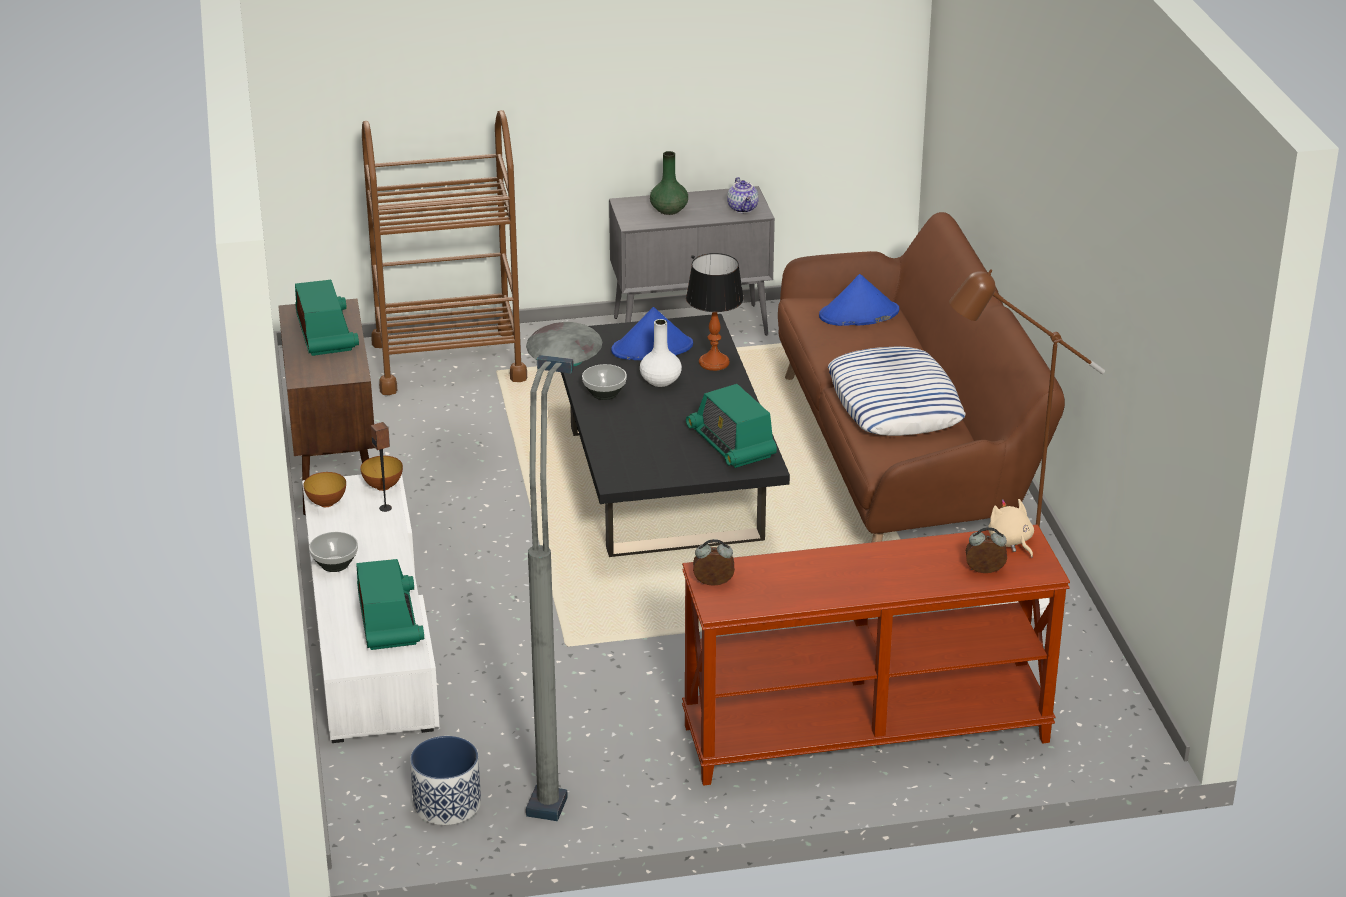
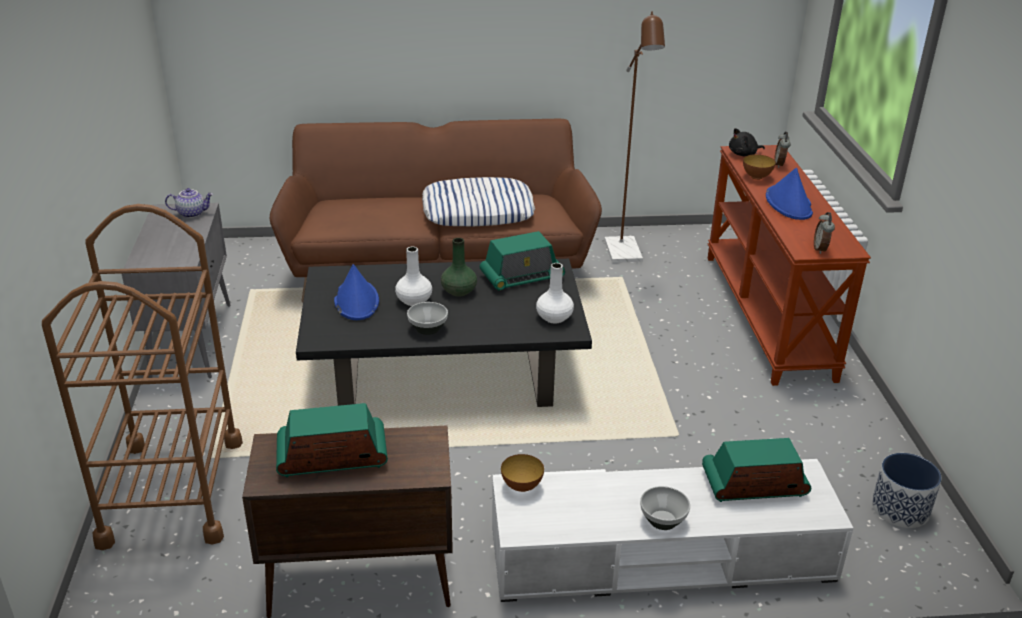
camera: 85 degrees left, 0 degrees up
bowl [303,472,346,507] -> bowl moved to [743,154,776,180]
speaker [371,422,392,512] -> none
grey floor lamp [526,322,602,821] -> none
green vase [650,151,688,215] -> green vase moved to [441,238,477,297]
table lamp [686,253,744,371] -> none
blue hat [819,274,899,326] -> blue hat moved to [766,168,813,220]
beige plush toy [988,499,1034,558] -> black plush toy [729,128,765,157]
none -> white vase [536,263,574,324]

